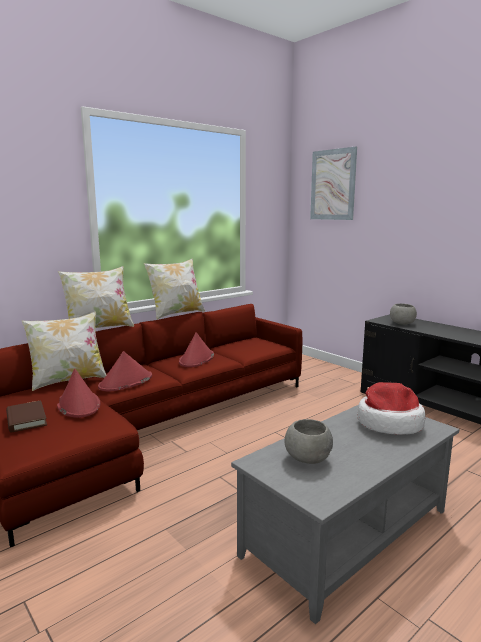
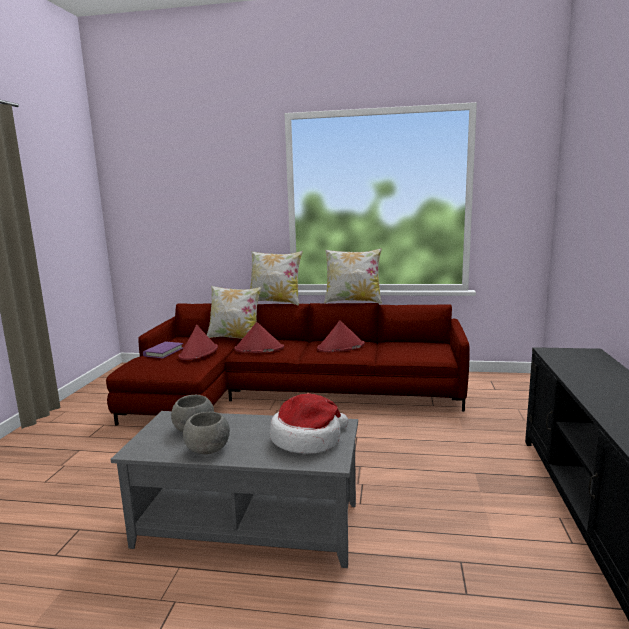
camera: 50 degrees right, 0 degrees up
brown book [6,400,47,433] -> purple book [143,342,183,358]
picture [310,147,357,220] -> none
grey bowl [390,304,417,325] -> grey bowl moved to [183,412,230,454]

